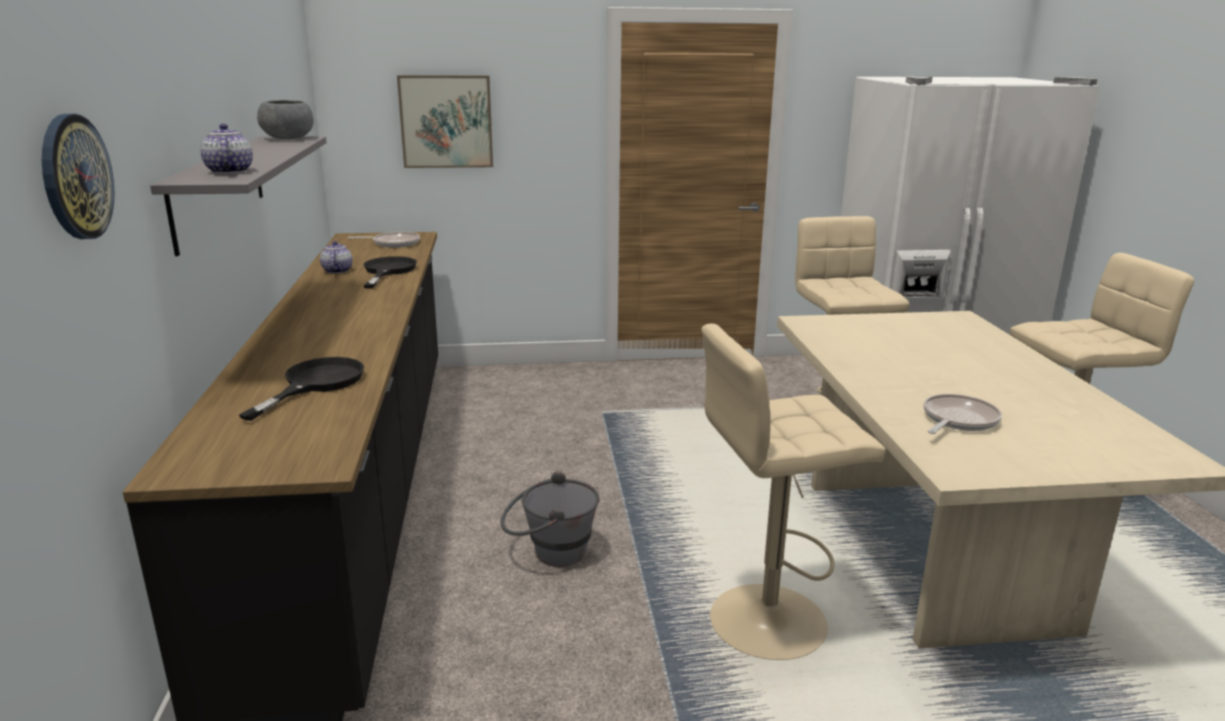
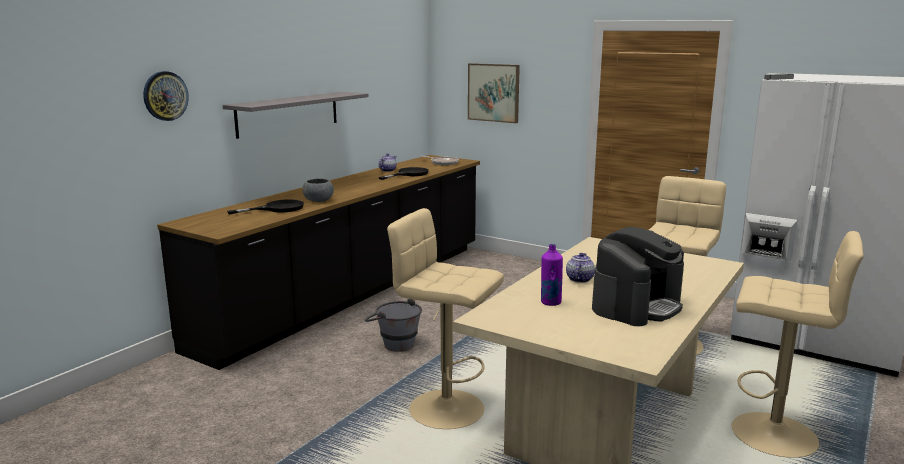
camera: 40 degrees right, 5 degrees down
teapot [200,124,253,174] -> teapot moved to [566,253,595,283]
grey bowl [257,100,314,139] -> grey bowl moved to [302,178,334,202]
frying pan [924,394,1002,434] -> purple bottle [541,244,563,306]
none -> coffee machine [592,227,684,326]

